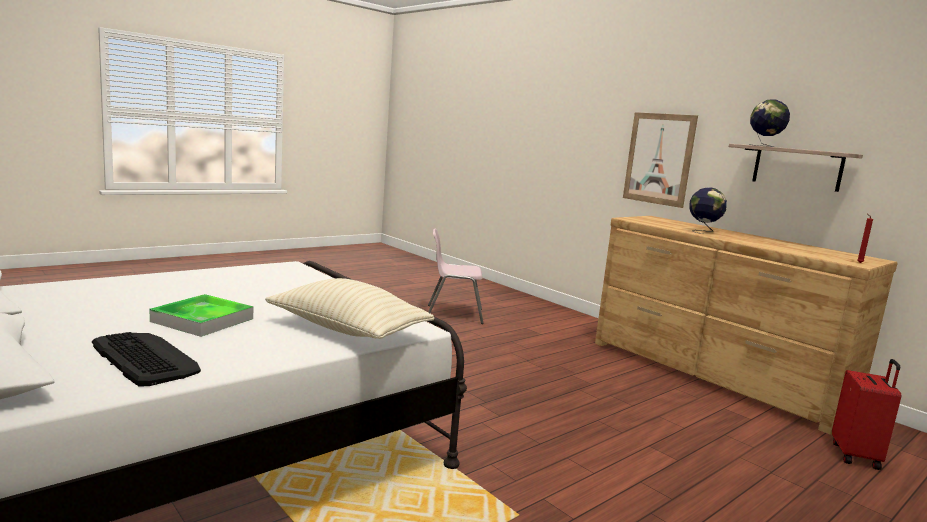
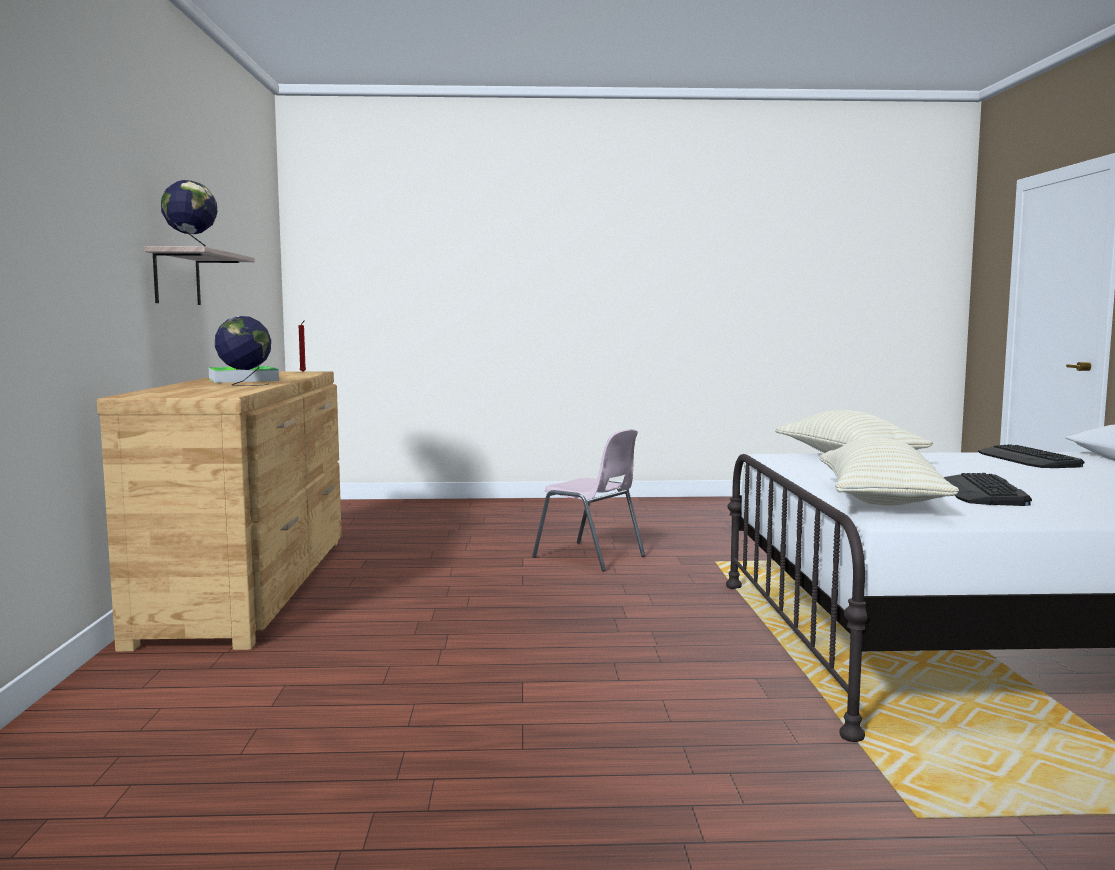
camera: 140 degrees left, 5 degrees down
tray [150,294,253,337] -> tray moved to [209,366,279,383]
pink chair [428,229,484,324] -> pink chair moved to [532,429,645,572]
picture [623,112,698,208] -> none
red suitcase [832,359,902,470] -> none
none -> beige pillow [819,438,959,505]
none -> keyboard [943,473,1032,506]

